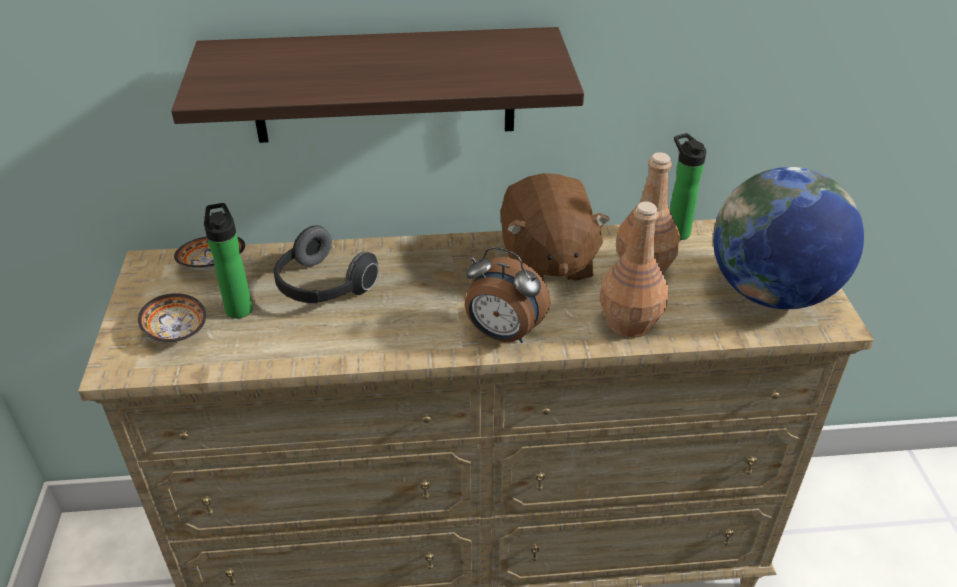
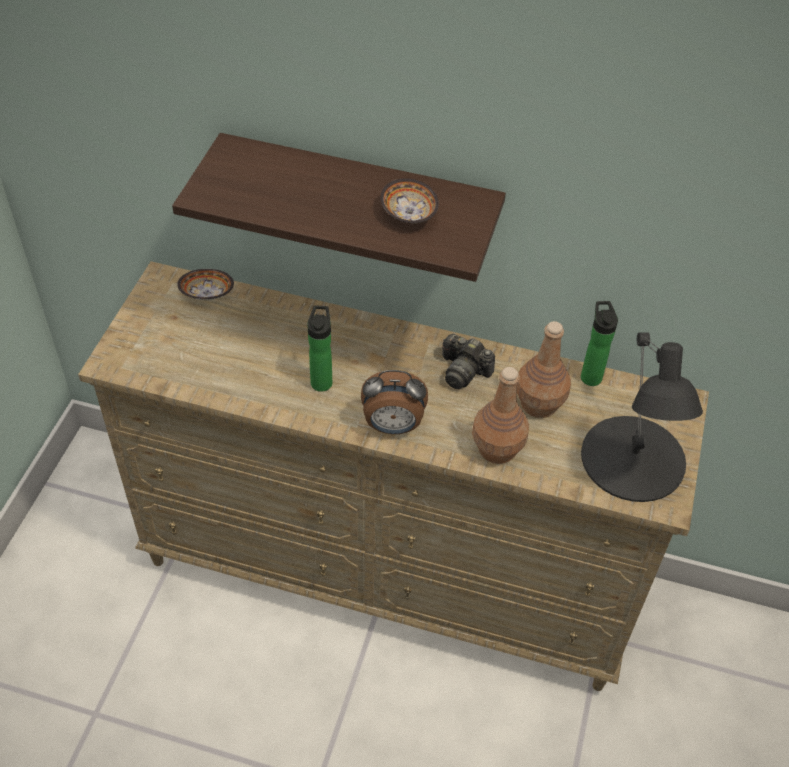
camera: 20 degrees right, 10 degrees up
bowl [138,293,206,342] -> bowl moved to [381,178,439,223]
bottle [204,203,253,319] -> bottle moved to [307,306,332,392]
headphones [274,225,379,303] -> none
alarm clock [465,247,551,343] -> alarm clock turned 45 degrees counterclockwise [361,370,428,434]
brown plush toy [500,173,610,282] -> camera [442,334,495,389]
globe [713,167,864,309] -> black table lamp [581,332,703,502]

